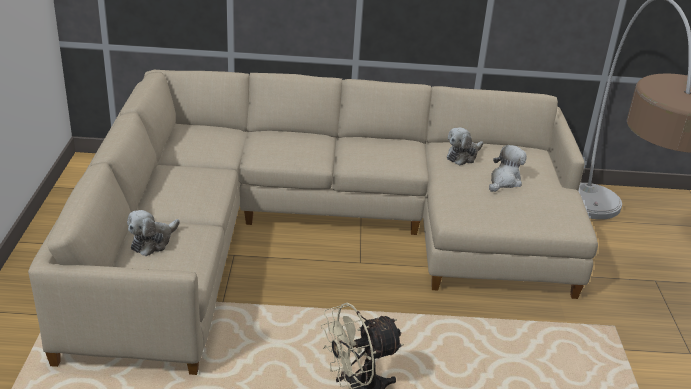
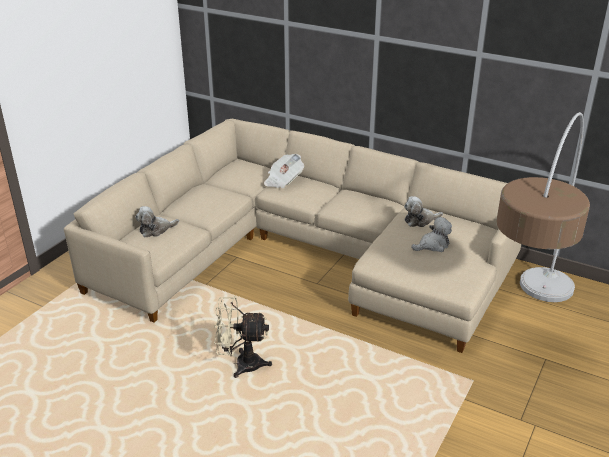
camera: 30 degrees right, 0 degrees up
none -> newspaper [264,154,304,188]

